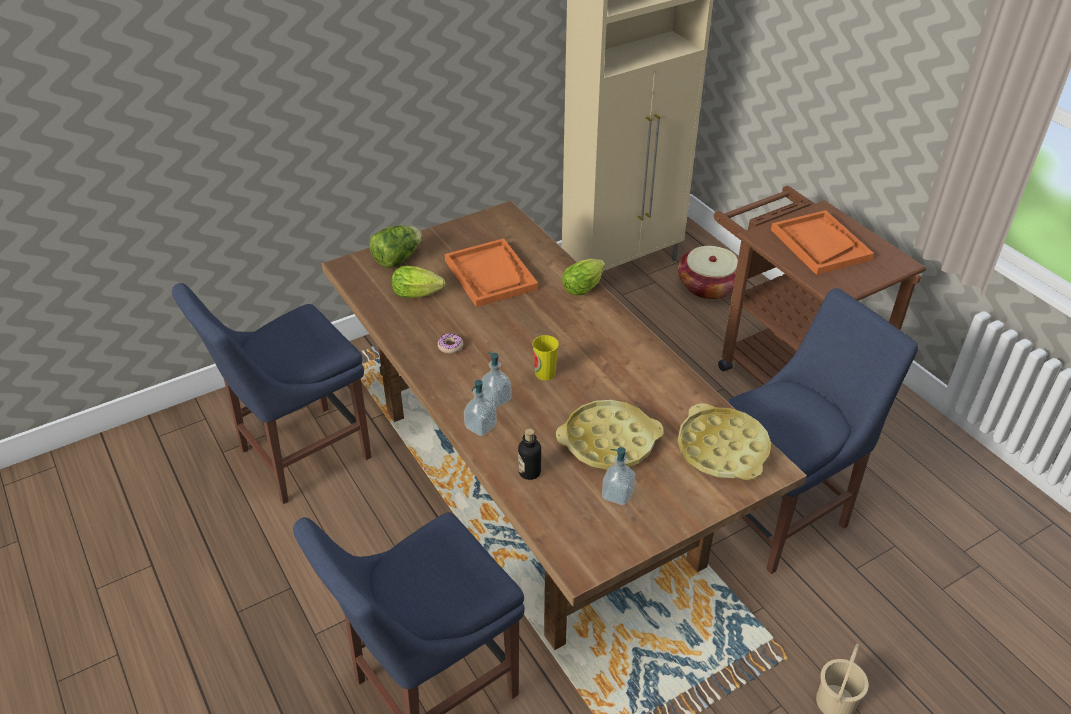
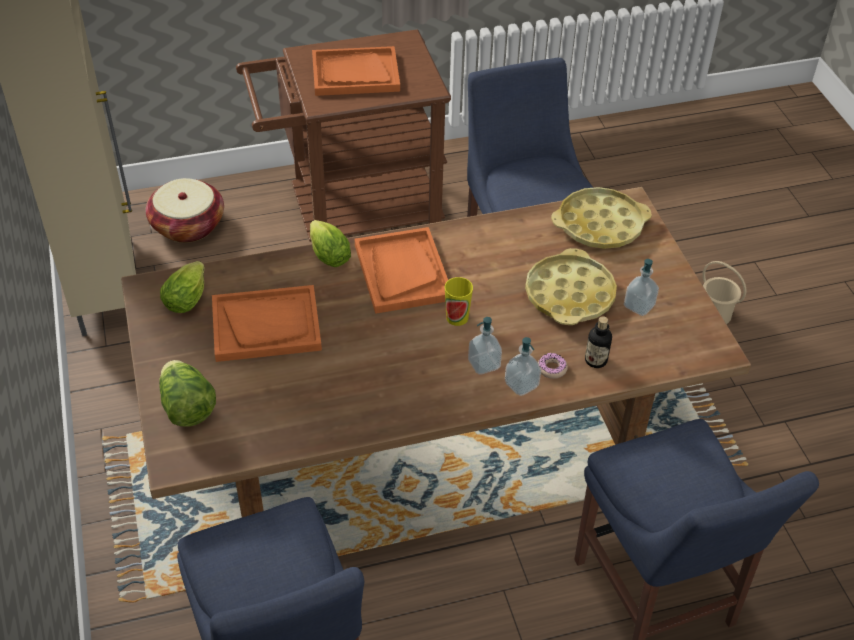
camera: 75 degrees left, 5 degrees up
lettuce [392,266,445,298] -> lettuce moved to [160,261,204,313]
donut [438,333,463,354] -> donut moved to [538,353,568,379]
none -> orange tray [355,227,448,314]

